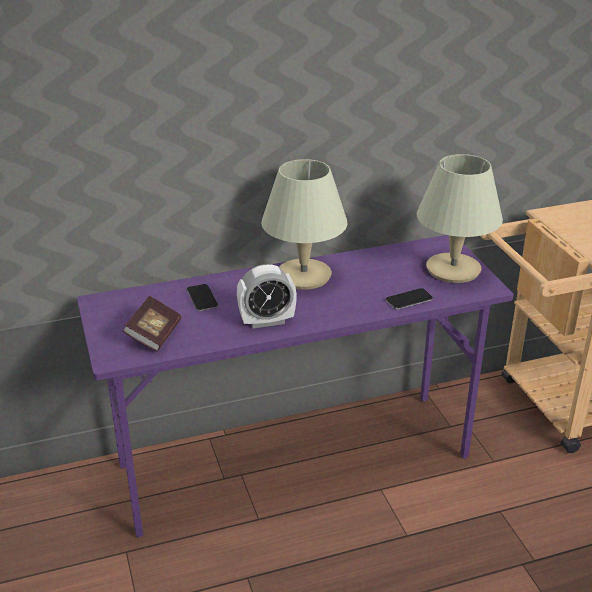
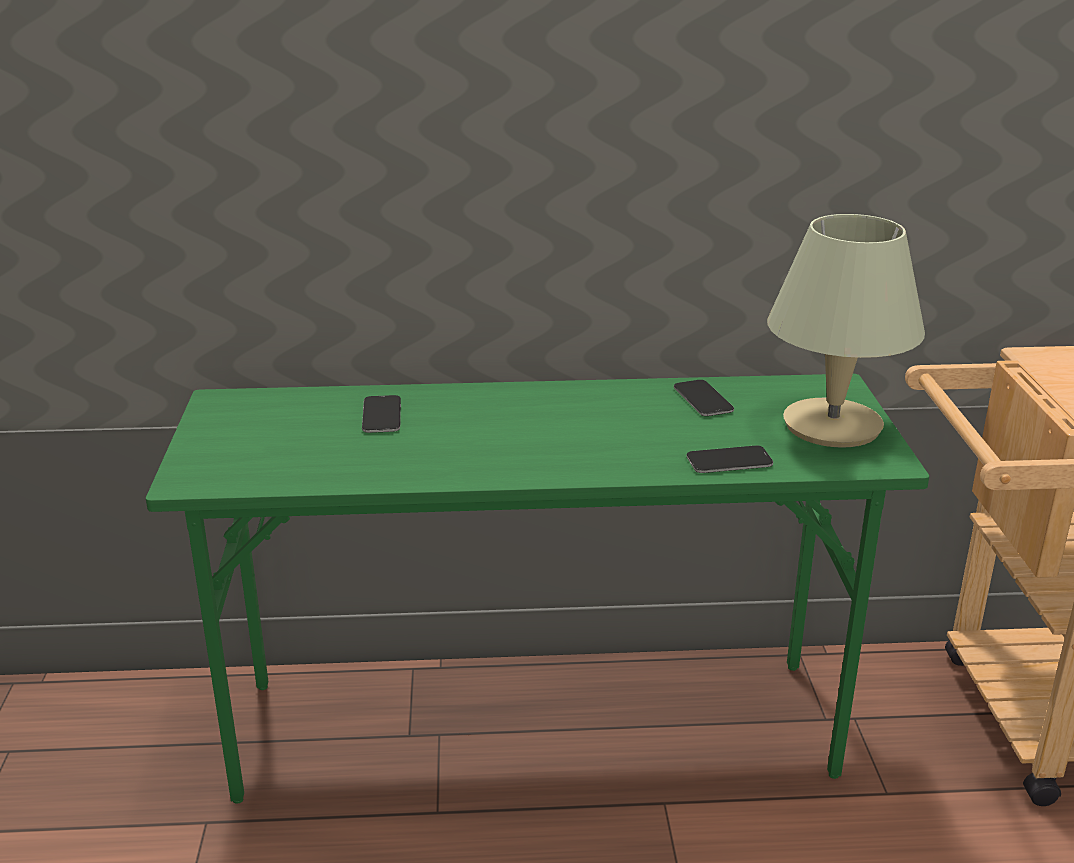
camera: 15 degrees right, 5 degrees down
purple desk [77,235,514,538] -> green desk [146,374,929,804]
book [123,296,181,351] -> none
alarm clock [237,264,297,328] -> none
beige table lamp [261,159,347,290] -> none
none -> phone [674,380,734,416]

